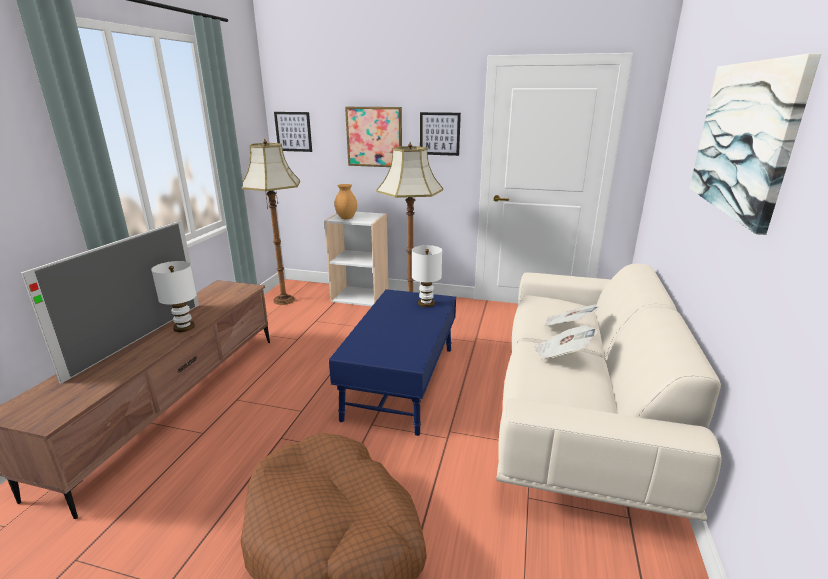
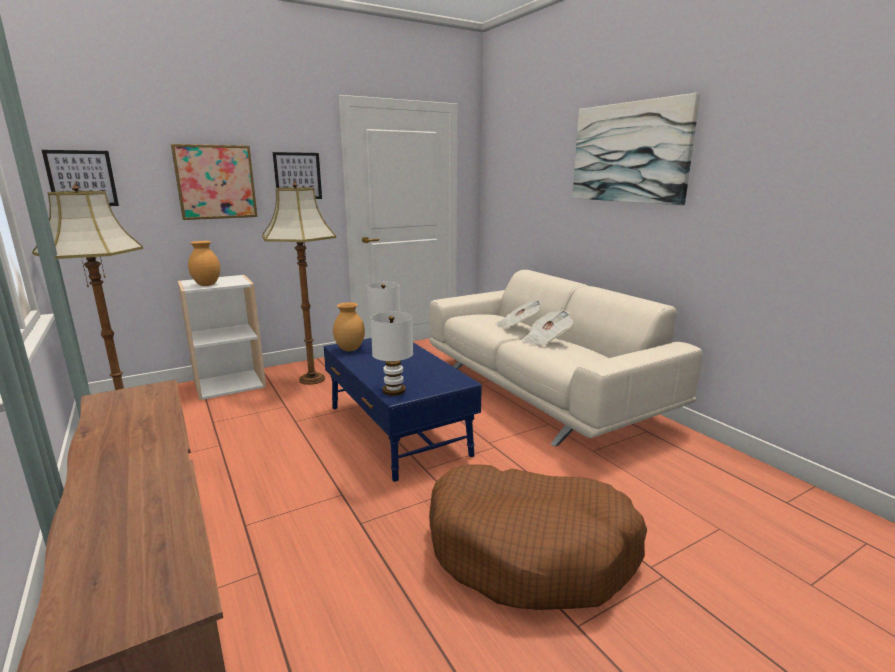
camera: 45 degrees left, 5 degrees down
television [20,220,199,384] -> none
white table lamp [151,261,197,332] -> white table lamp moved to [371,312,413,396]
none -> brown vase [333,302,365,351]

